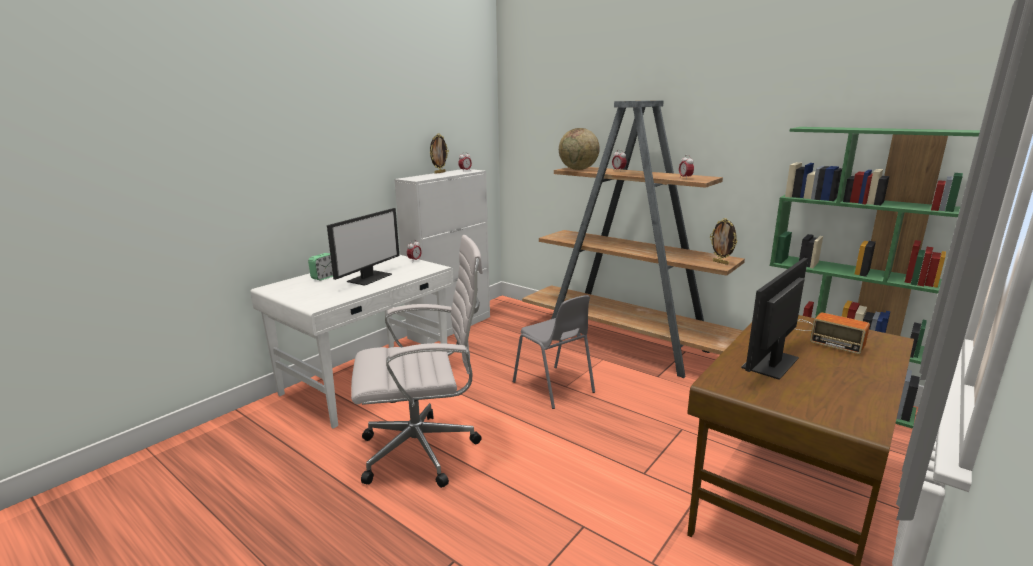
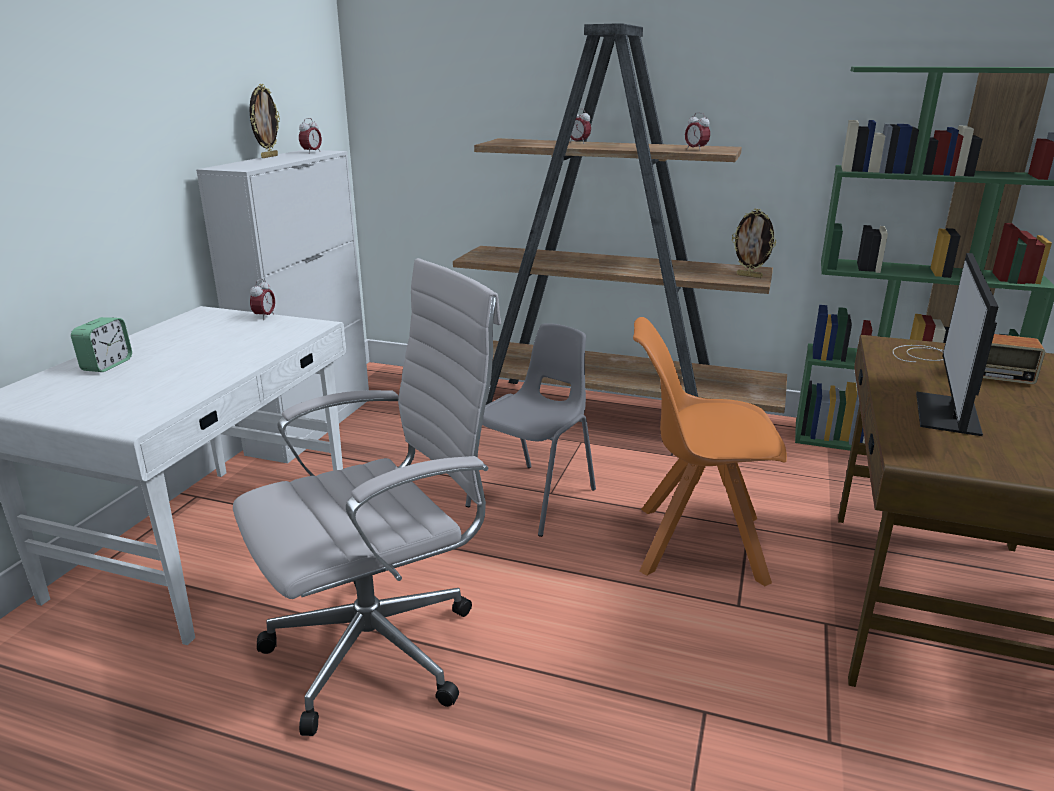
camera: 20 degrees left, 5 degrees up
monitor [327,208,399,286] -> none
grey chair [513,295,595,409] -> grey chair turned 90 degrees counterclockwise [465,323,596,537]
globe [559,128,600,170] -> none
none -> orange chair [633,317,787,586]

